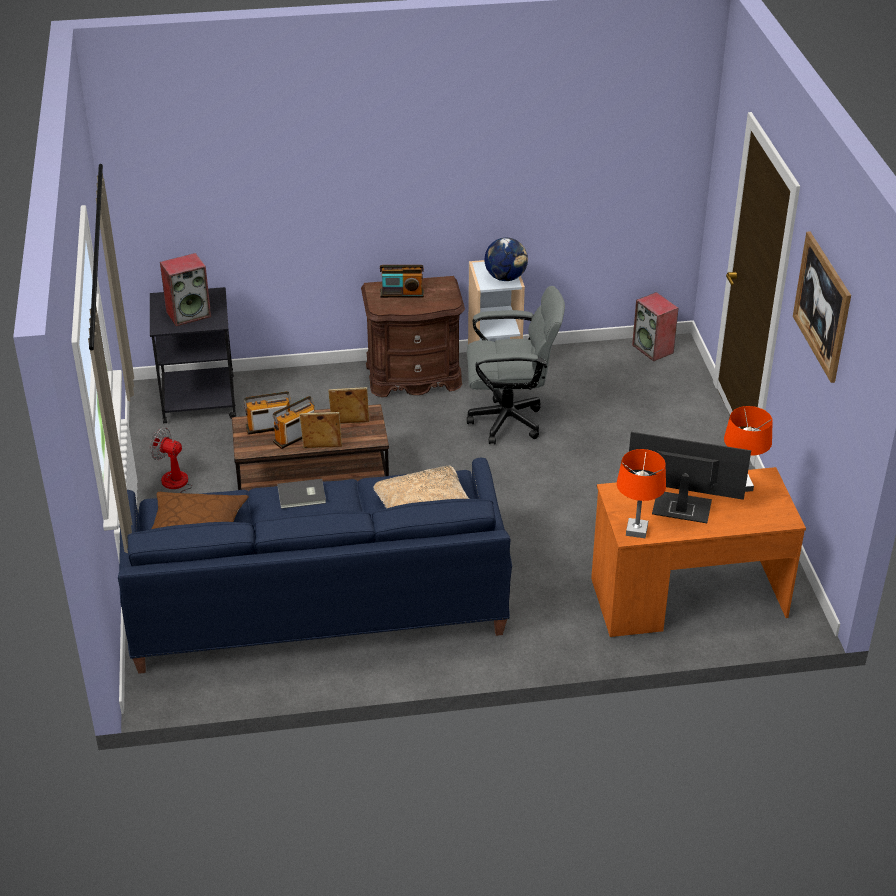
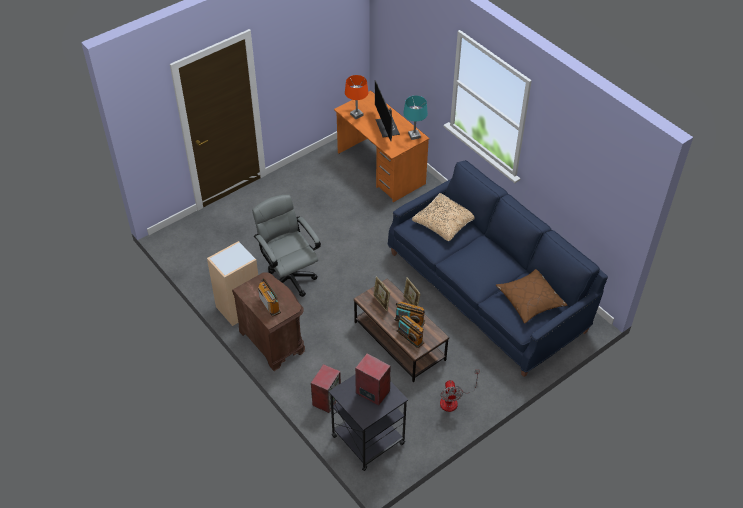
camera: 120 degrees left, 10 degrees up
grey book [277,479,326,509] -> none
globe [485,238,528,281] -> none
orange table lamp [617,449,666,538] -> turquoise table lamp [403,96,428,140]
speaker [632,292,679,361] -> speaker moved to [311,364,341,413]
picture [793,231,851,383] -> none

